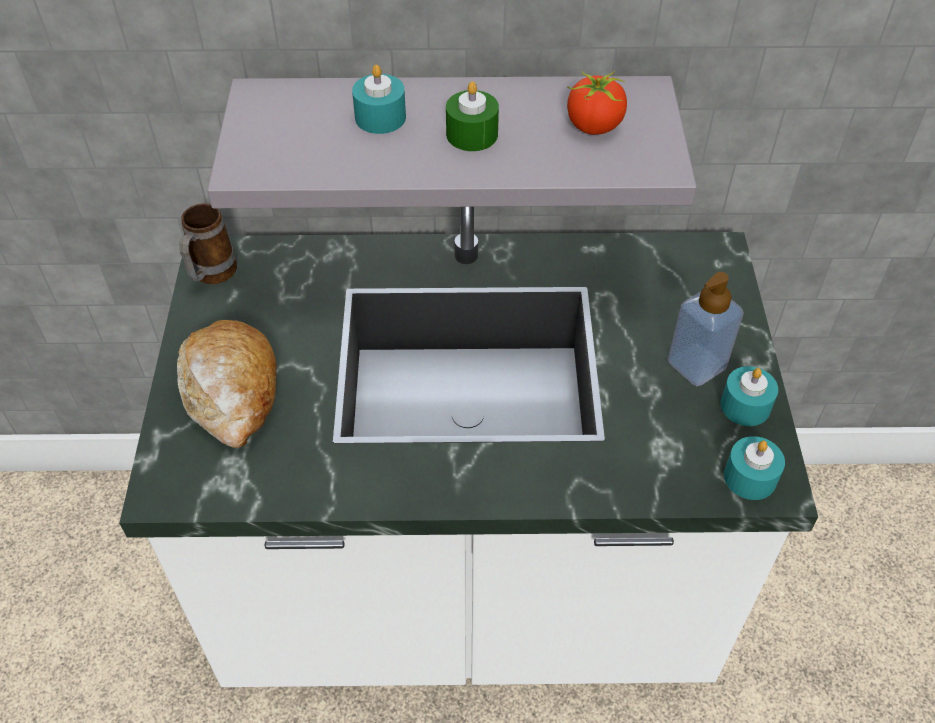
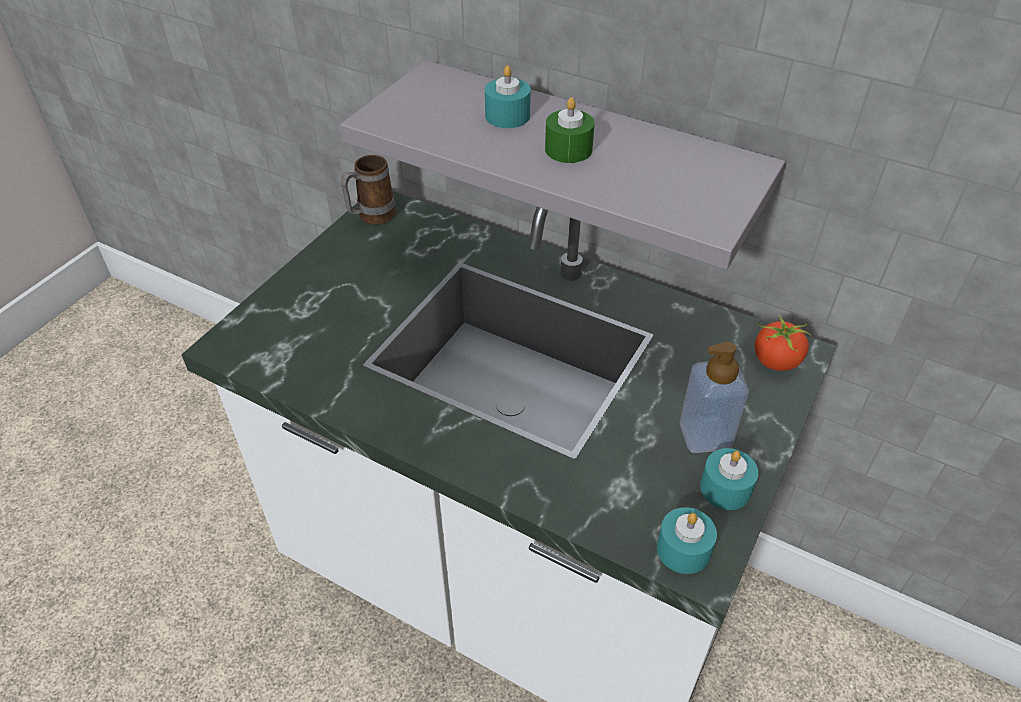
camera: 30 degrees right, 5 degrees down
bread [177,320,277,448] -> none
tomato [567,70,627,135] -> tomato moved to [755,315,812,371]

